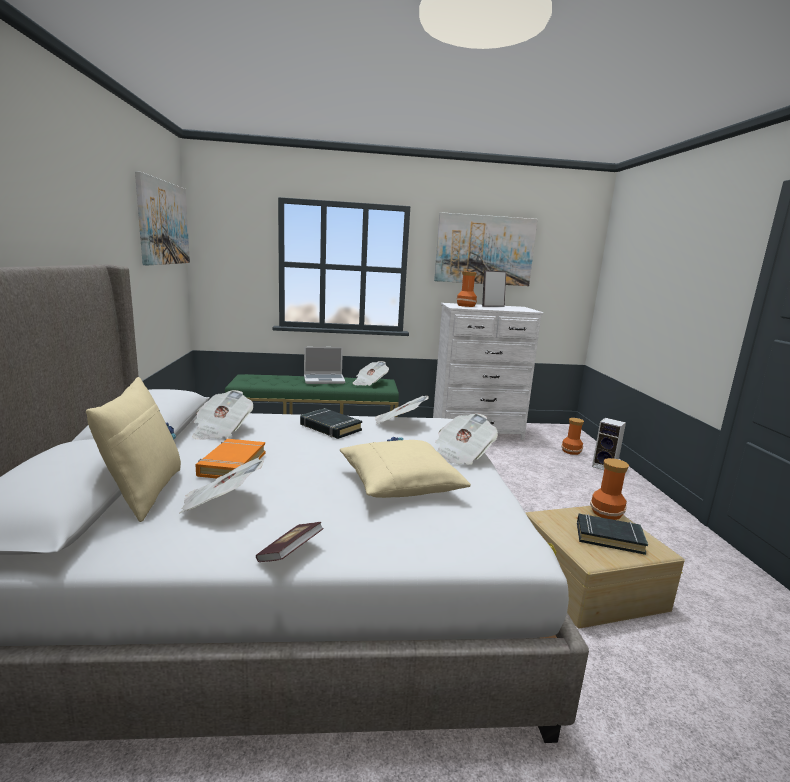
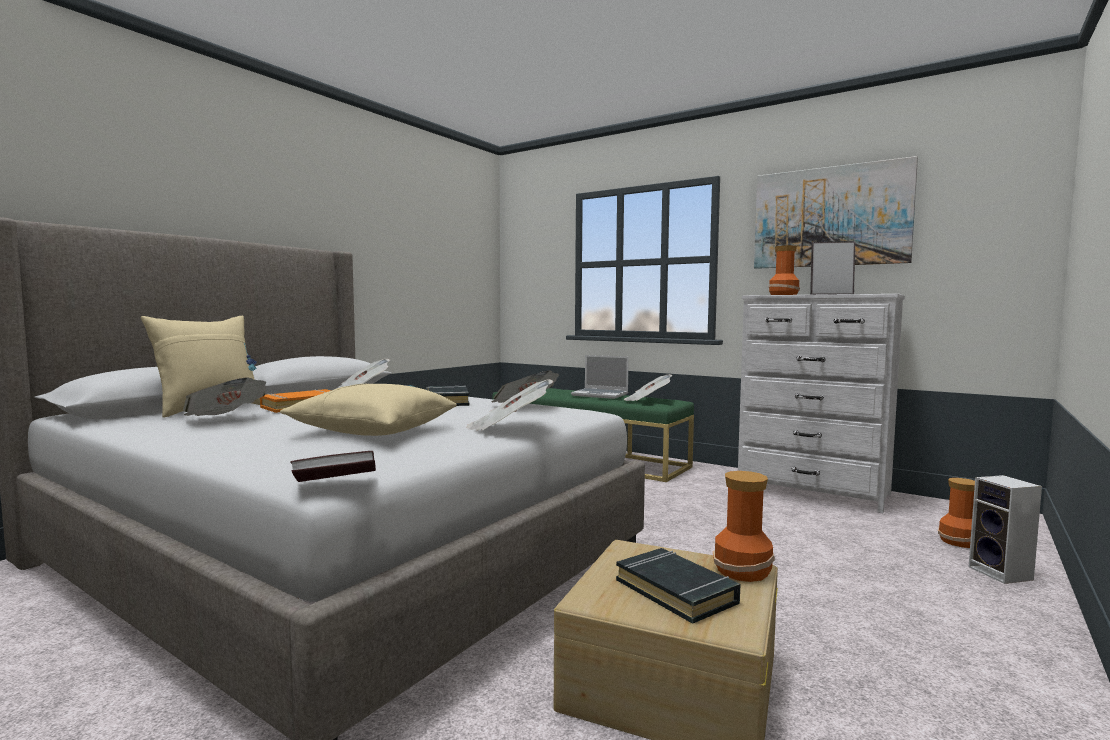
camera: 40 degrees right, 10 degrees down
picture [135,171,190,265] -> none
book [256,522,324,562] -> book moved to [290,451,376,482]

